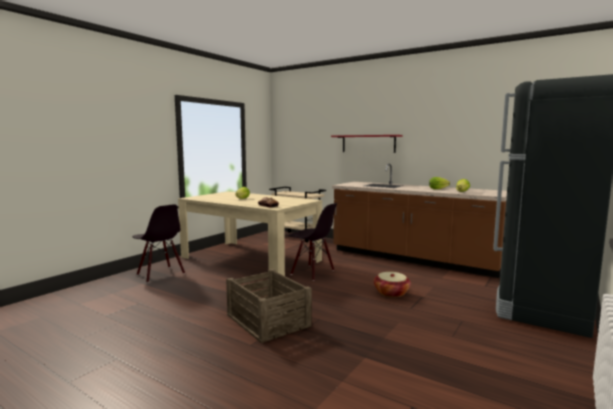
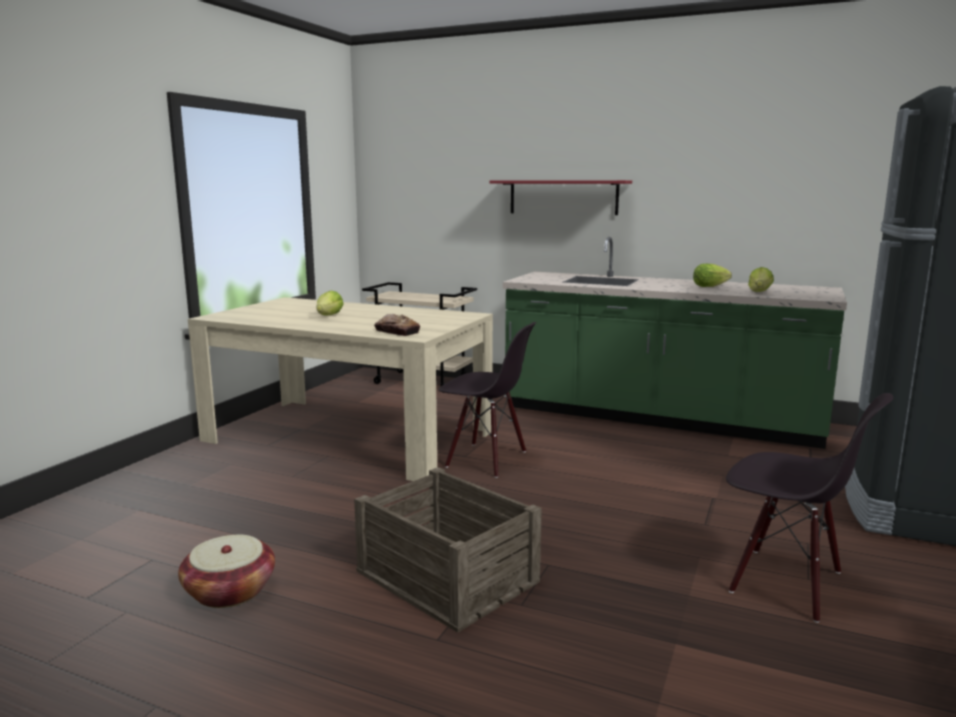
camera: 10 degrees left, 5 degrees up
black chair [132,205,185,283] -> black chair moved to [726,393,893,623]
brown counter [332,164,507,278] -> green counter [503,237,847,449]
basket [374,272,411,297] -> basket moved to [178,535,275,608]

